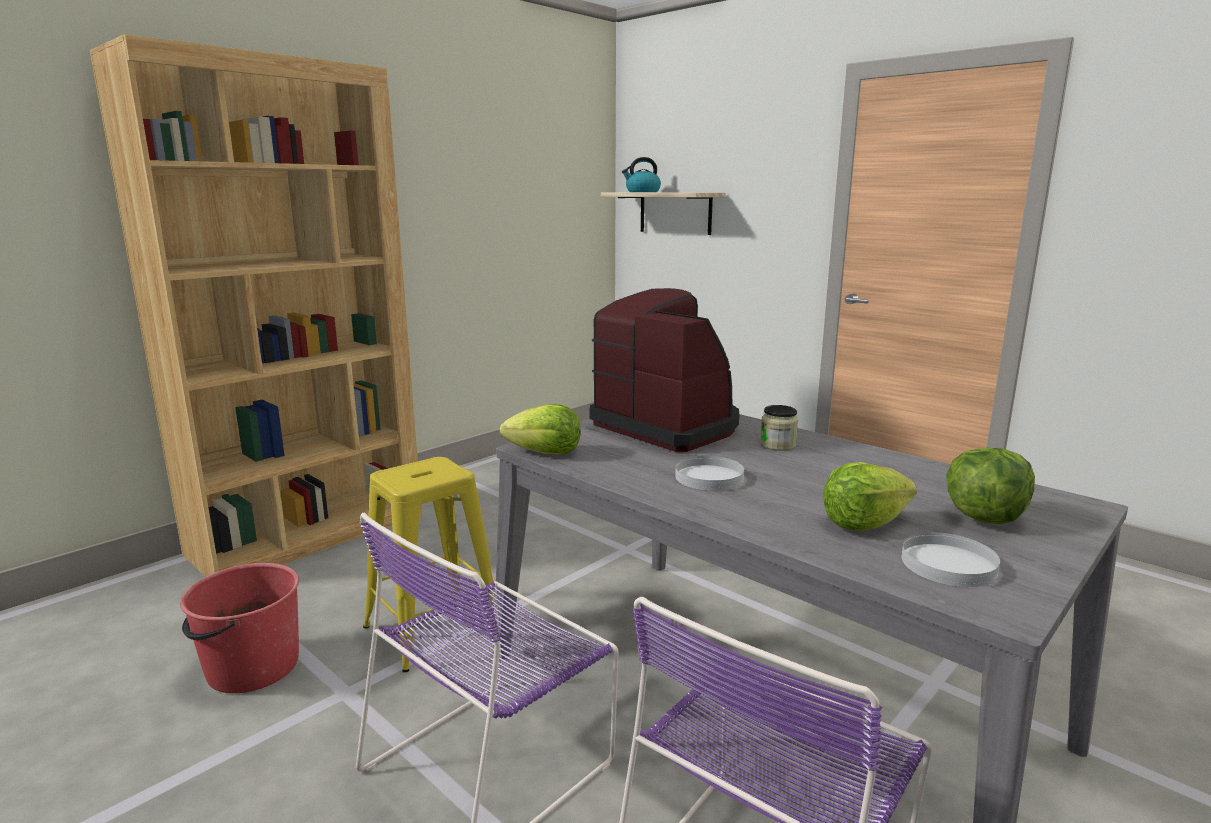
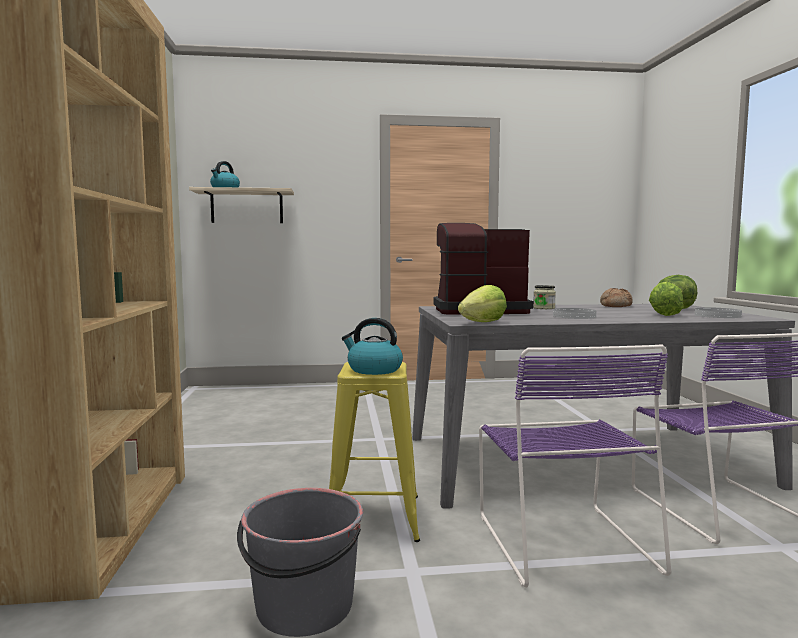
camera: 50 degrees left, 10 degrees down
red bucket [180,563,299,693] -> grey bucket [237,488,363,637]
none -> kettle [342,318,403,375]
none -> bread [600,288,633,307]

